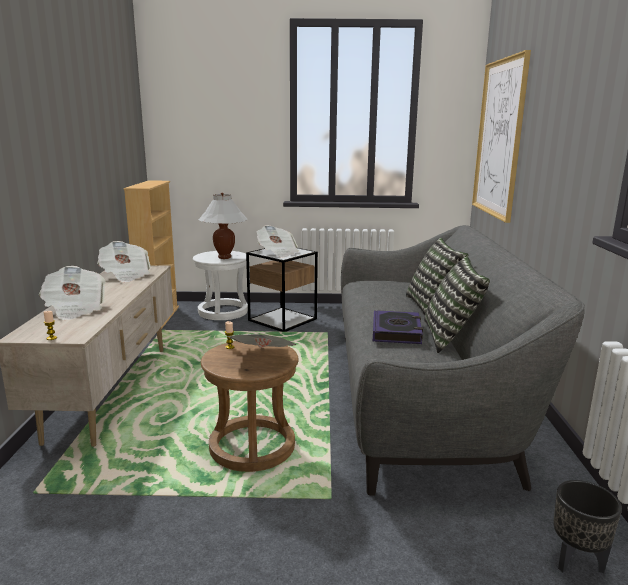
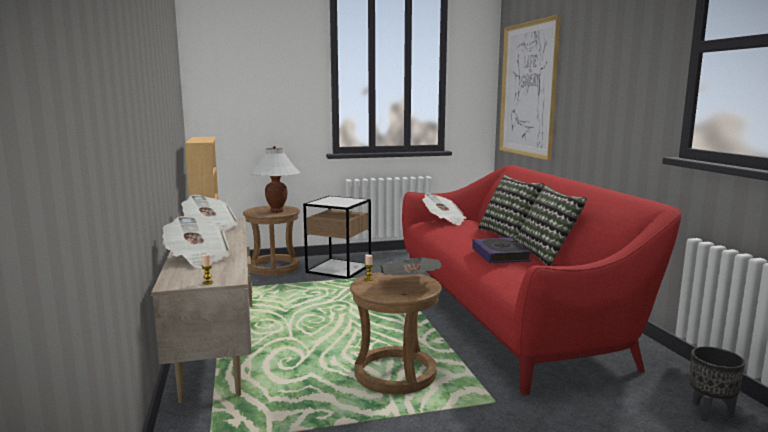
camera: 15 degrees left, 5 degrees down
white stool [193,251,248,320] -> brown stool [243,206,300,275]
newspaper [257,225,299,258] -> newspaper moved to [422,193,466,225]
grey sofa [341,225,585,495] -> red sofa [402,165,681,395]

